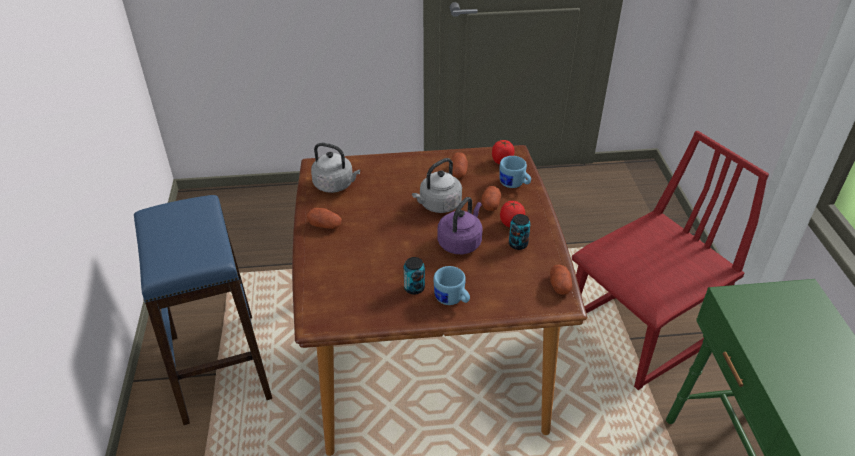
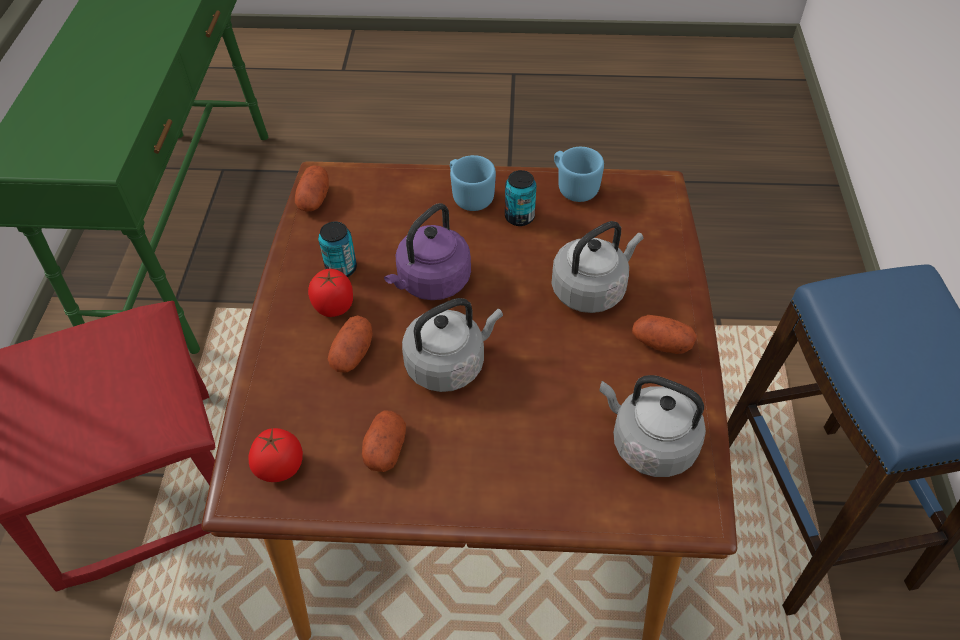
camera: 170 degrees left, 10 degrees up
blue mug [499,156,531,188] -> blue mug moved to [554,147,604,202]
none -> grey kettle [551,221,644,313]

